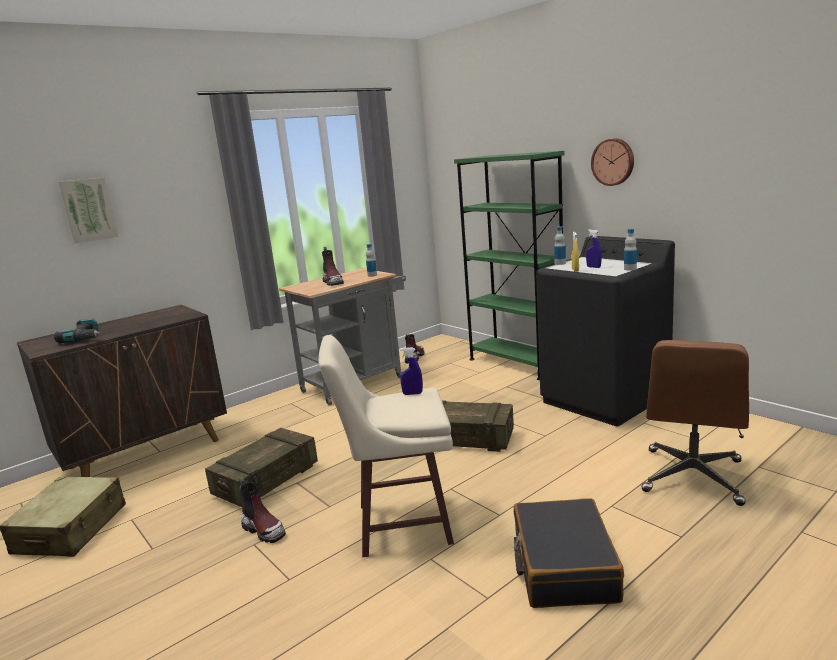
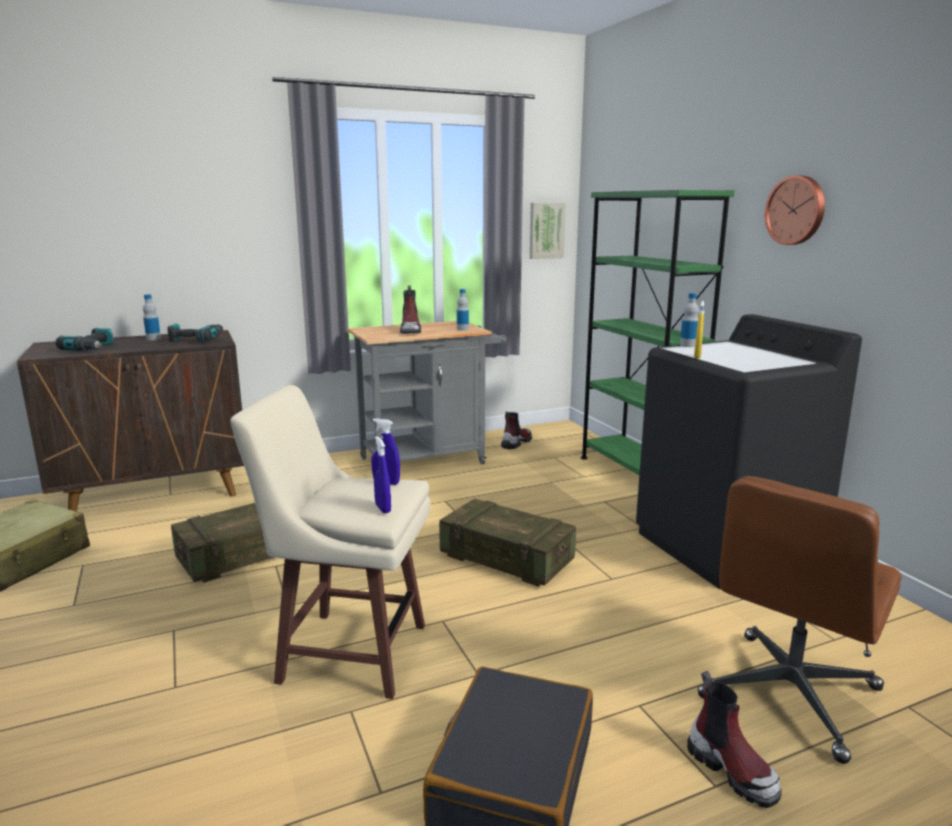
camera: 15 degrees right, 0 degrees up
picture [59,177,118,243] -> picture moved to [530,203,566,259]
boot [239,477,286,543] -> boot moved to [687,671,782,808]
blue spray bottle [586,229,602,268] -> blue spray bottle moved to [374,436,391,513]
bottle [624,229,637,271] -> bottle moved to [143,294,161,340]
none -> power drill [167,324,223,342]

